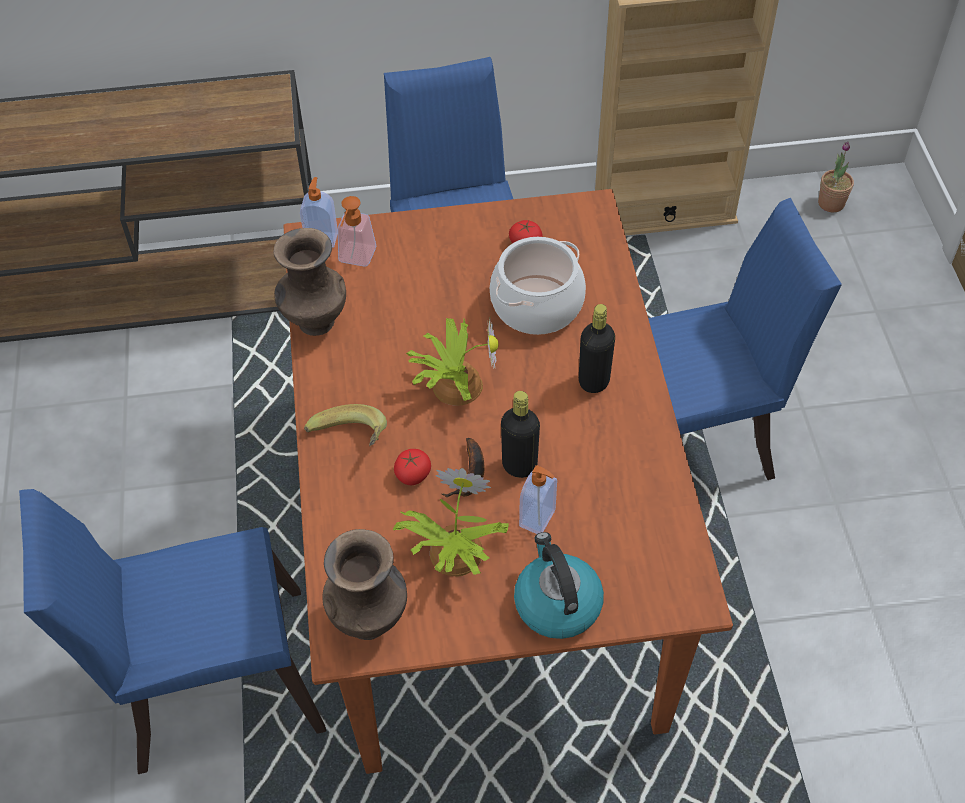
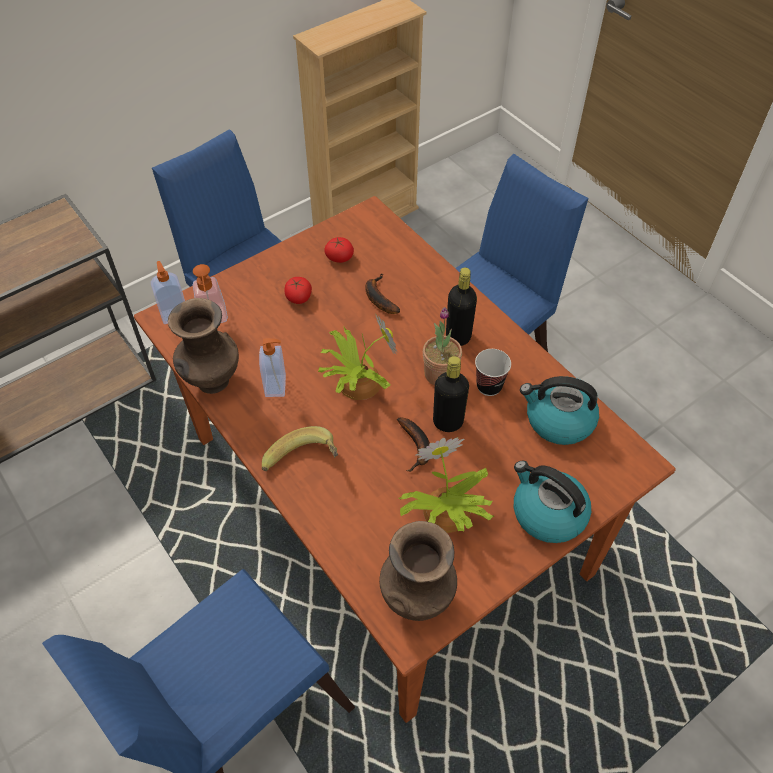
camera: 30 degrees left, 0 degrees up
tomato [394,449,431,485] -> tomato moved to [284,277,312,304]
cooking pot [490,237,586,335] -> banana [365,274,400,314]
soap dispenser [519,465,557,534] -> soap dispenser moved to [259,338,286,397]
potted plant [818,141,854,212] -> potted plant moved to [423,307,462,385]
none -> cup [475,349,511,396]
none -> kettle [520,376,599,445]

